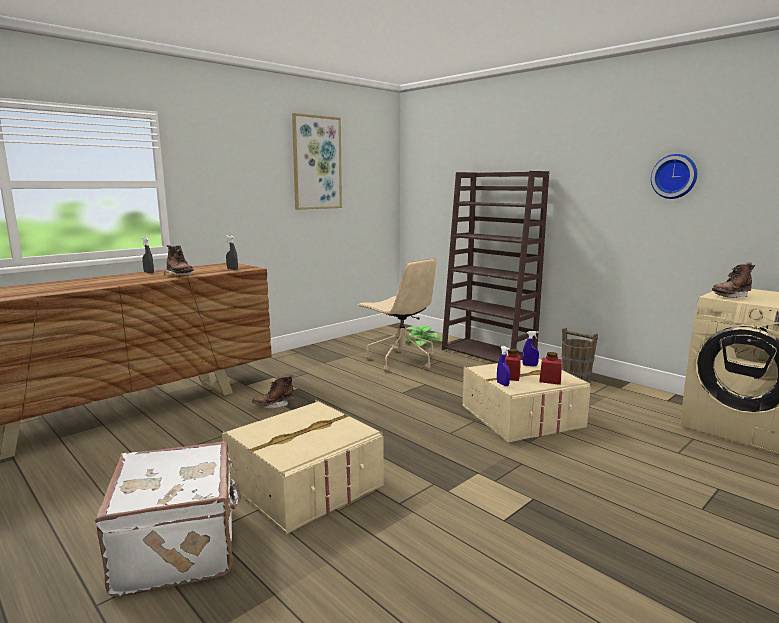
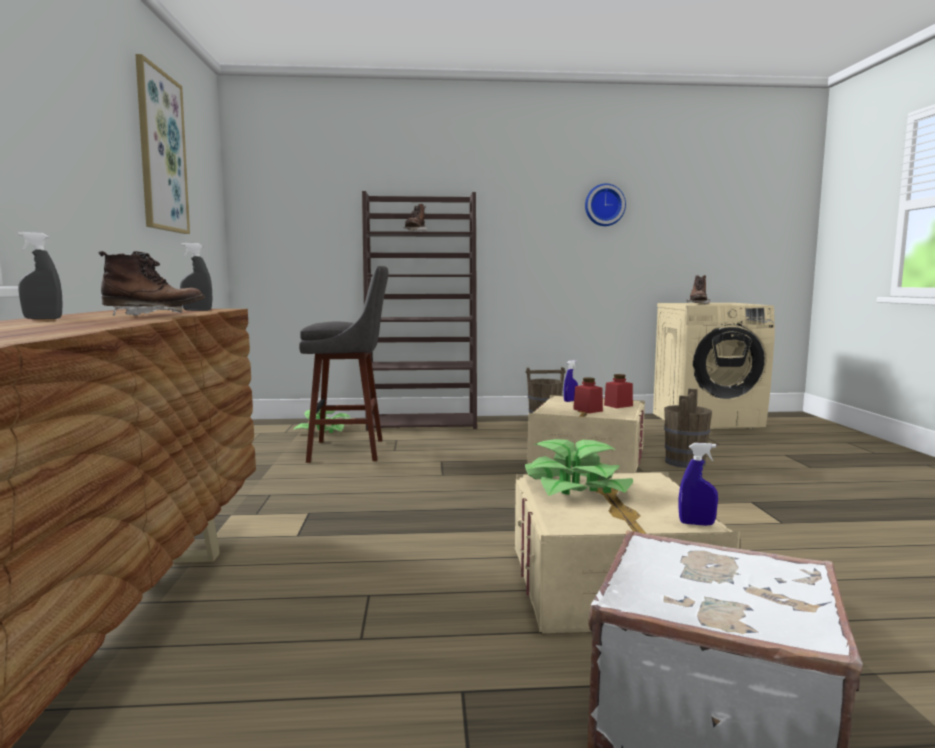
camera: 50 degrees left, 5 degrees down
brown boot [252,375,294,409] -> brown boot moved to [403,204,427,232]
beige office chair [358,258,436,372] -> grey stool [299,266,388,463]
blue spray bottle [497,346,510,386] -> blue spray bottle moved to [679,443,718,526]
none -> potted plant [525,439,633,496]
none -> brown bucket [664,388,712,468]

